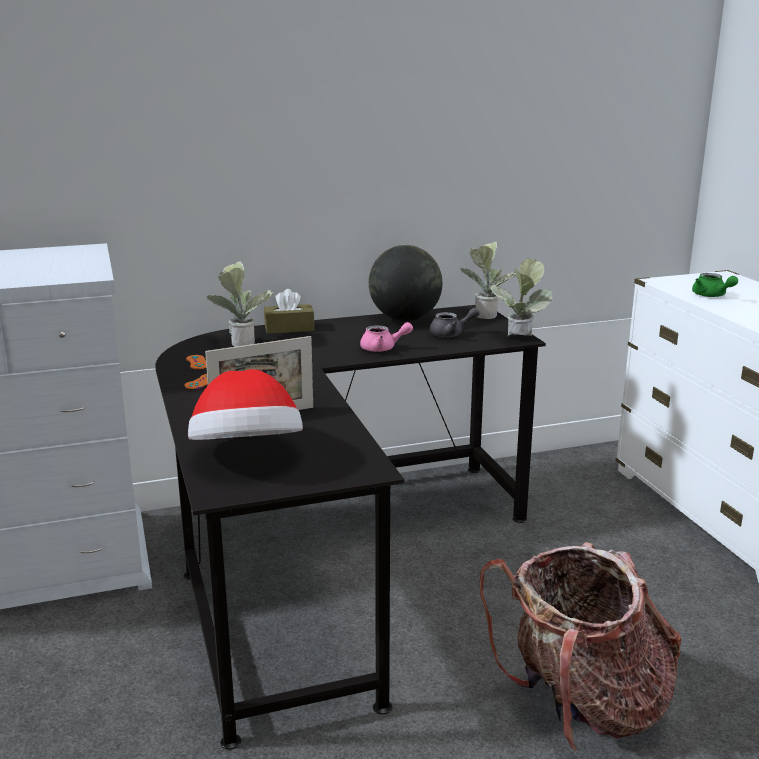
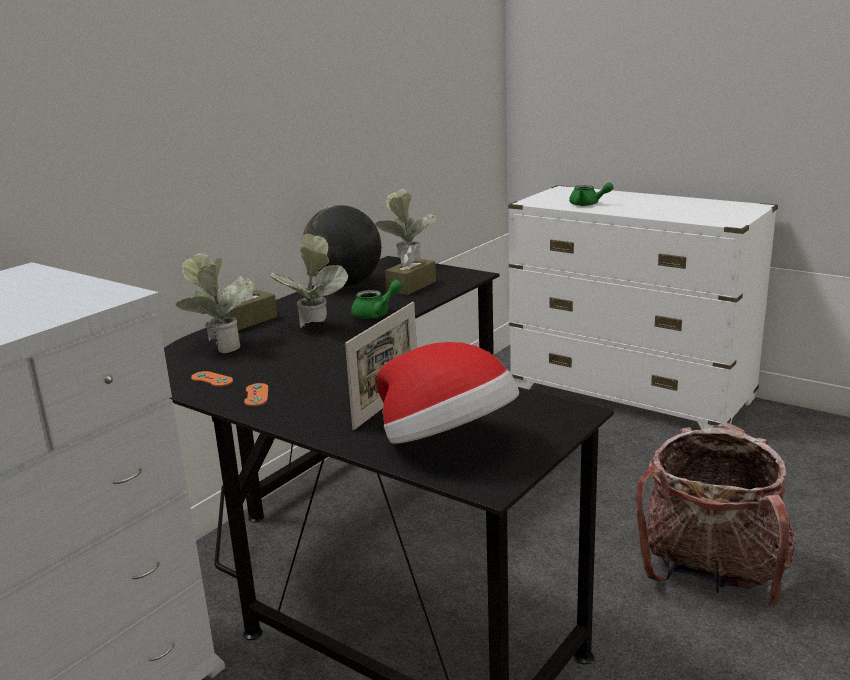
camera: 35 degrees left, 0 degrees up
pink teapot [360,322,413,352] -> green teapot [351,280,402,319]
grey teapot [430,308,480,337] -> brown tissue box [385,245,436,295]
potted plant [489,258,553,336] -> potted plant moved to [270,234,348,328]

